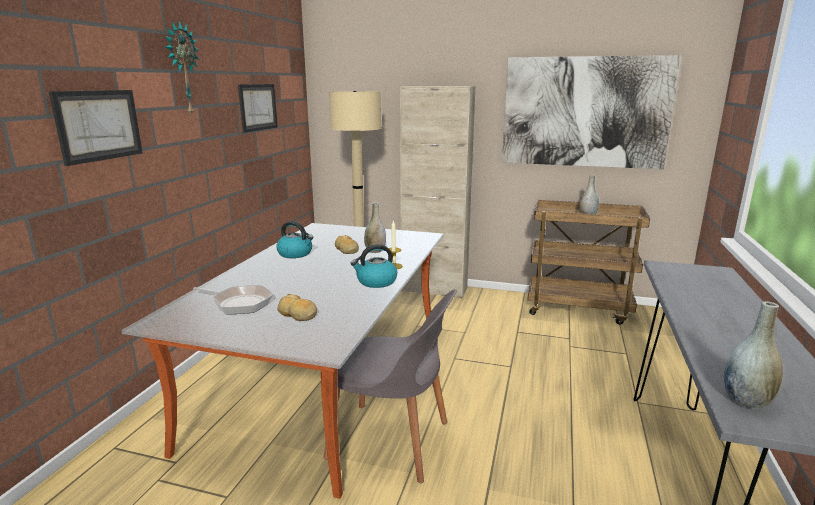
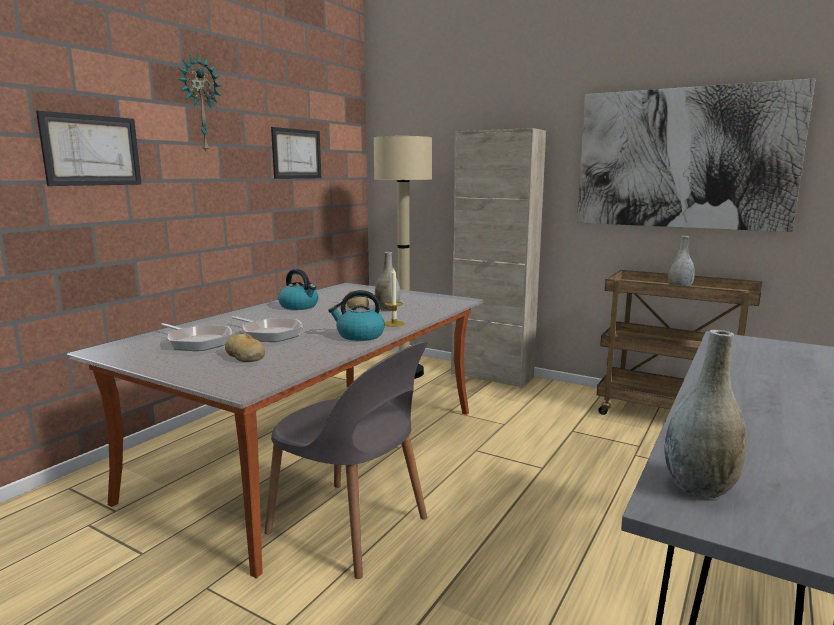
camera: 15 degrees right, 5 degrees down
none -> frying pan [232,316,303,342]

